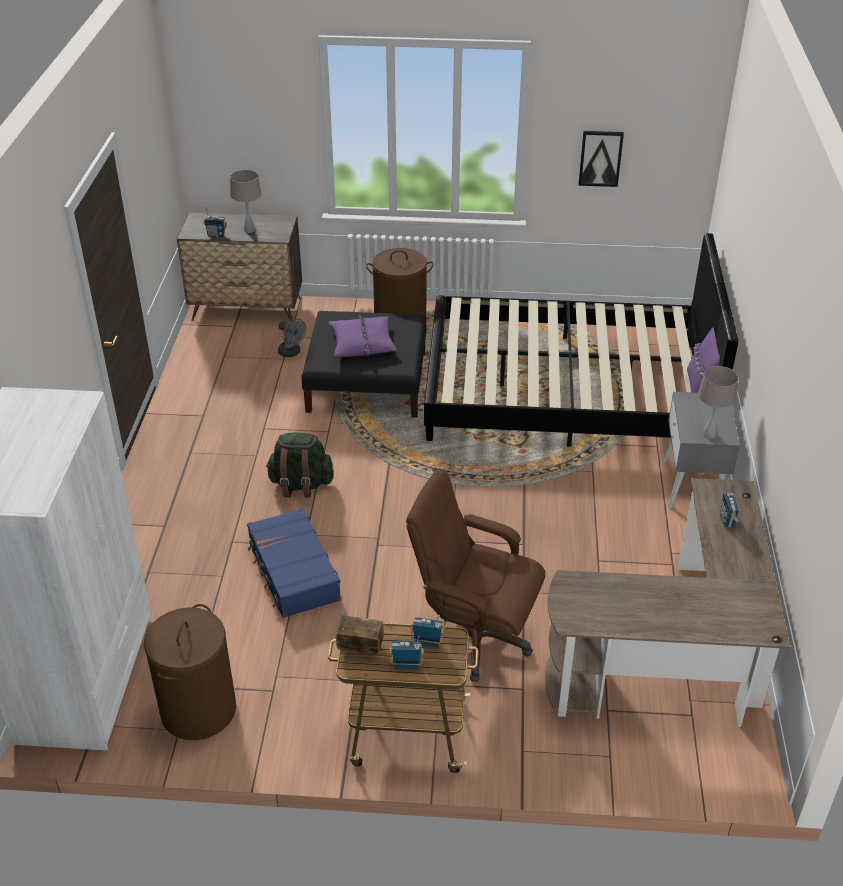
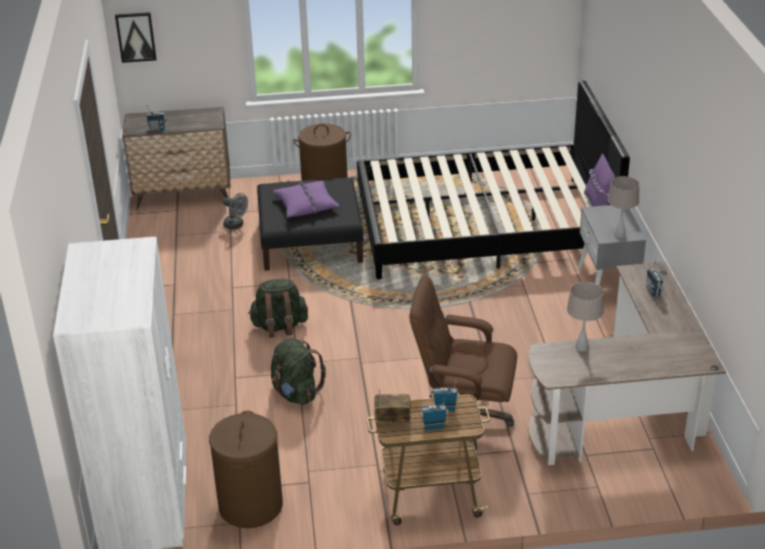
camera: 10 degrees left, 5 degrees down
beige table lamp [230,170,262,233] -> beige table lamp moved to [567,282,604,352]
blue suitcase [247,508,341,618] -> green backpack [271,338,326,405]
picture [579,131,624,187] -> picture moved to [115,12,157,63]

